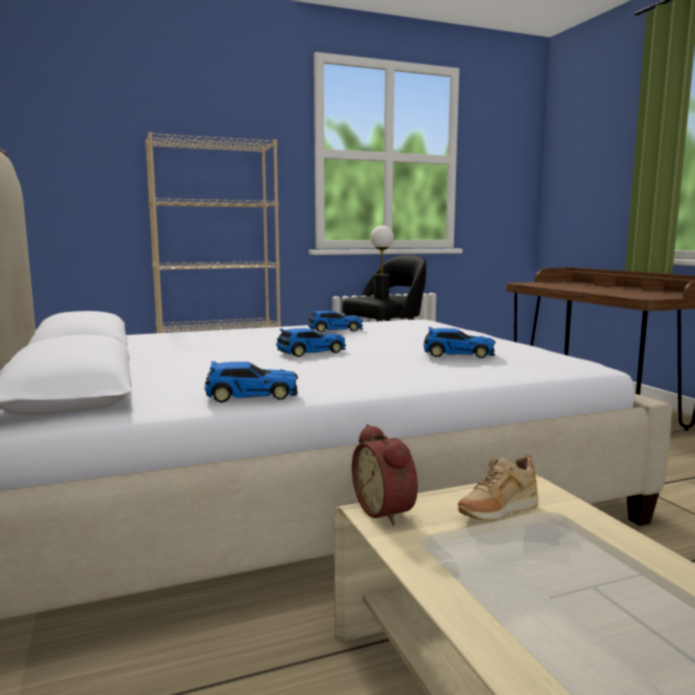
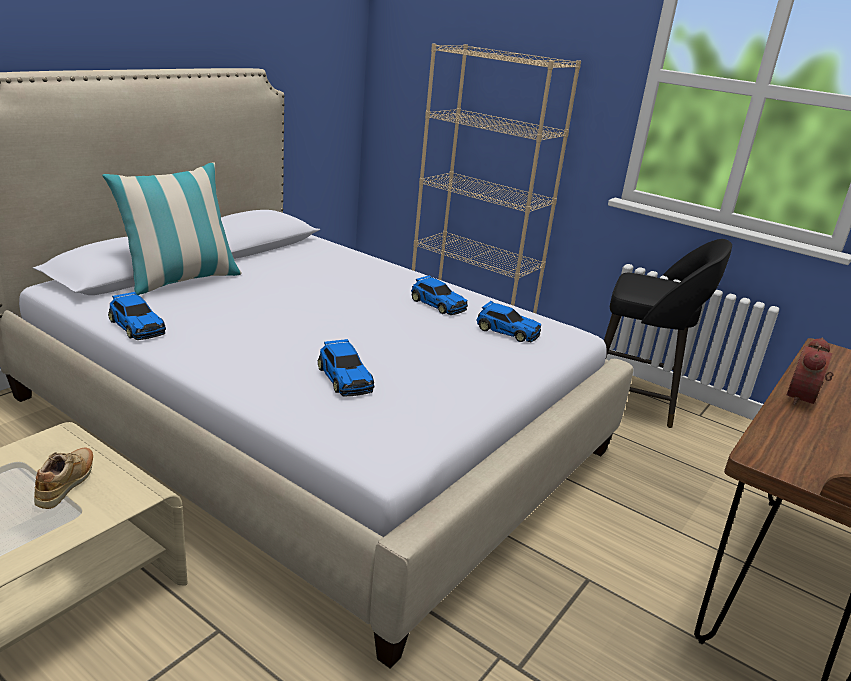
camera: 55 degrees right, 15 degrees up
toy car [276,328,346,357] -> toy car moved to [476,301,541,342]
alarm clock [352,424,418,526] -> alarm clock moved to [787,338,834,405]
table lamp [371,225,394,299] -> none
beige shoe [458,455,538,520] -> beige shoe turned 75 degrees clockwise [34,447,93,509]
none -> pillow [102,162,242,295]

